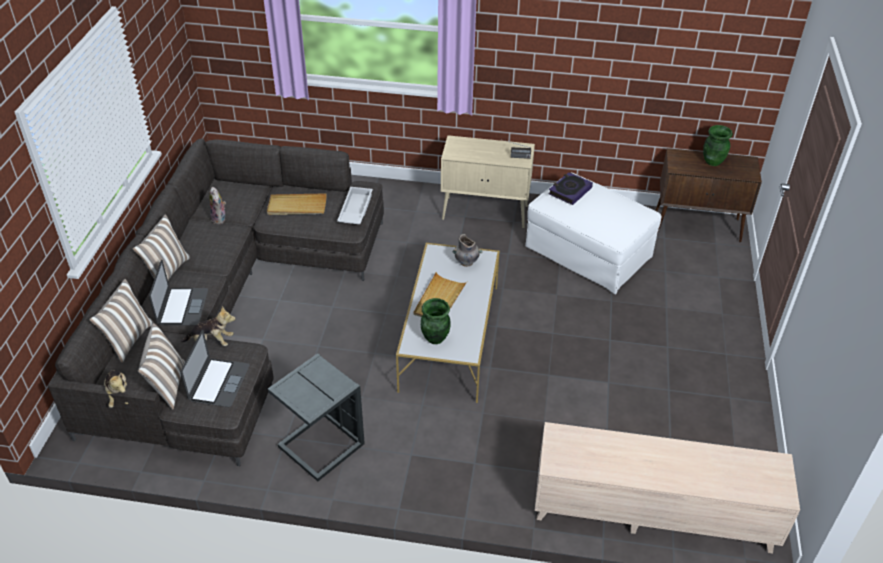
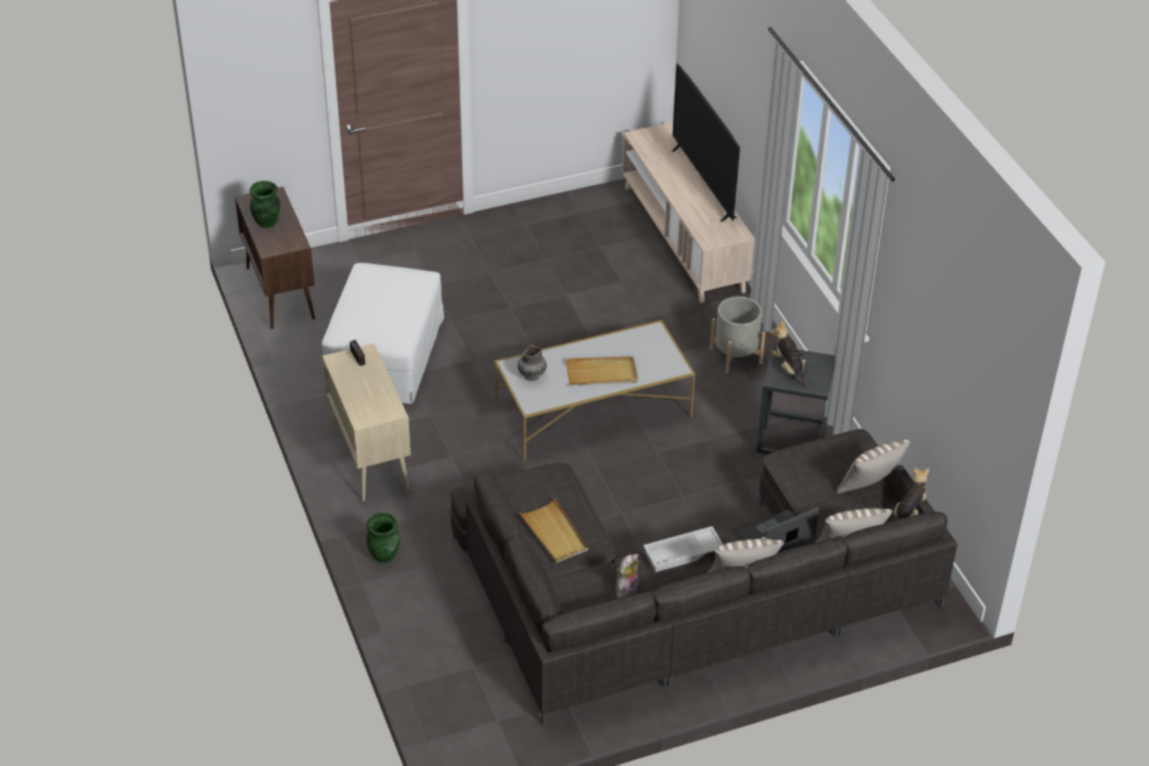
camera: 120 degrees left, 0 degrees up
plush toy [181,306,236,346] -> plush toy moved to [771,320,809,388]
laptop [181,330,250,407] -> none
white tray [337,187,373,224] -> white tray moved to [643,526,723,572]
green vase [421,298,451,344] -> green vase moved to [366,512,400,563]
book [549,172,593,205] -> none
none -> television [672,64,740,222]
none -> grey planter [710,296,765,373]

